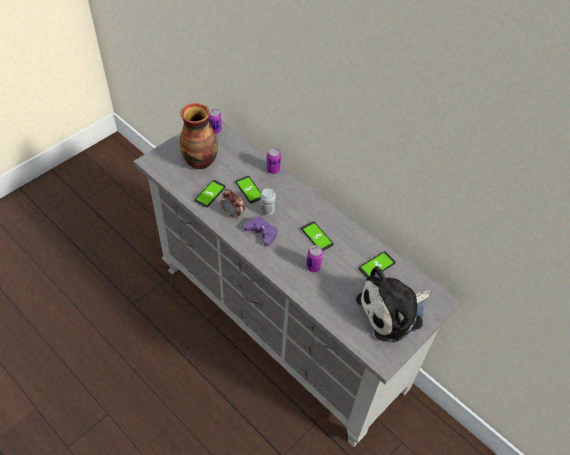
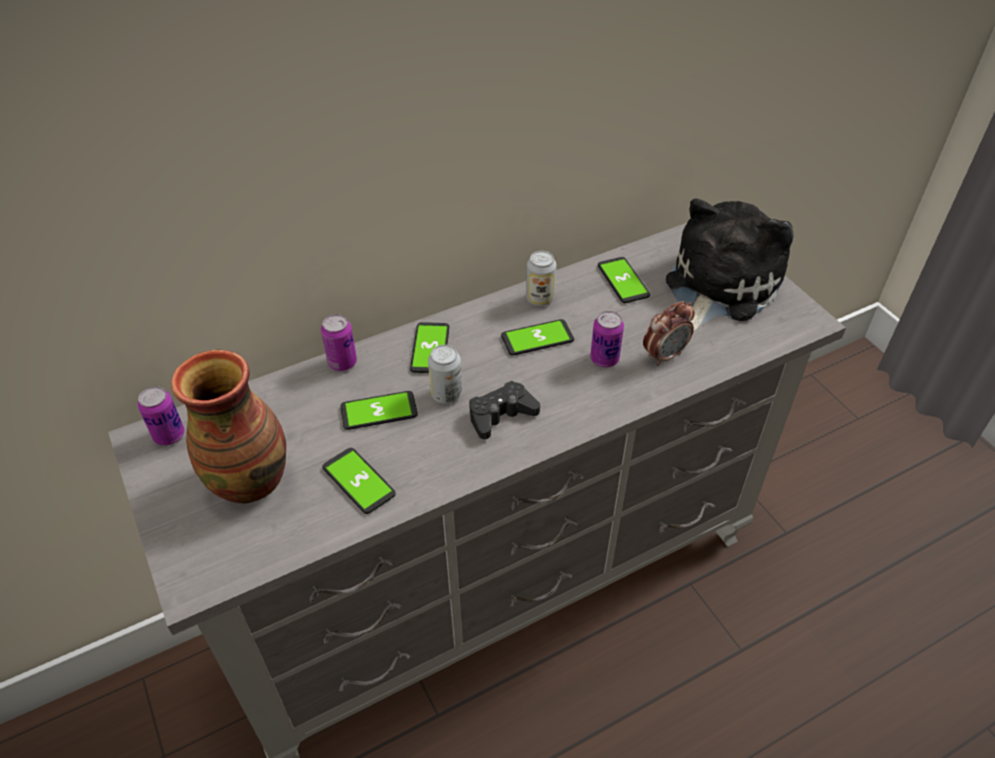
camera: 70 degrees left, 5 degrees down
alarm clock [221,189,245,220] -> alarm clock moved to [643,301,695,366]
purple game controller [244,216,277,246] -> black game controller [469,381,540,439]
plush toy [356,266,430,343] -> plush toy turned 135 degrees counterclockwise [666,198,794,332]
none -> phone [410,322,449,373]
none -> can [526,251,556,306]

